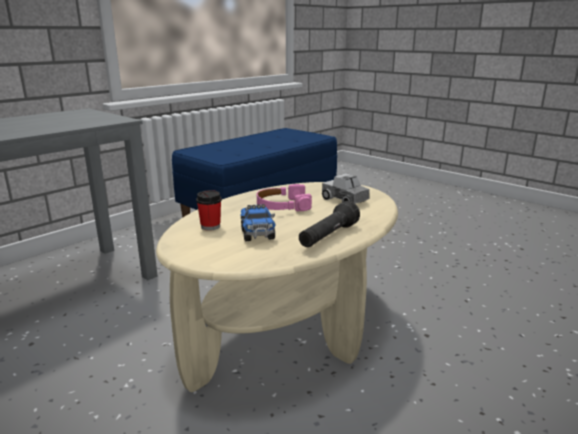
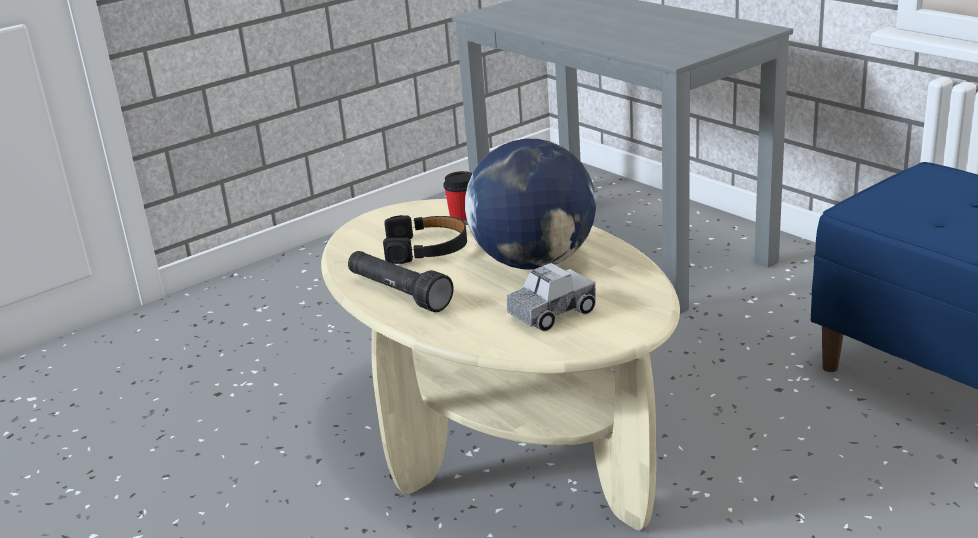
camera: 100 degrees right, 5 degrees up
toy truck [240,204,276,241] -> black headphones [383,215,467,264]
pink headphones [257,184,312,211] -> globe [465,139,596,270]

